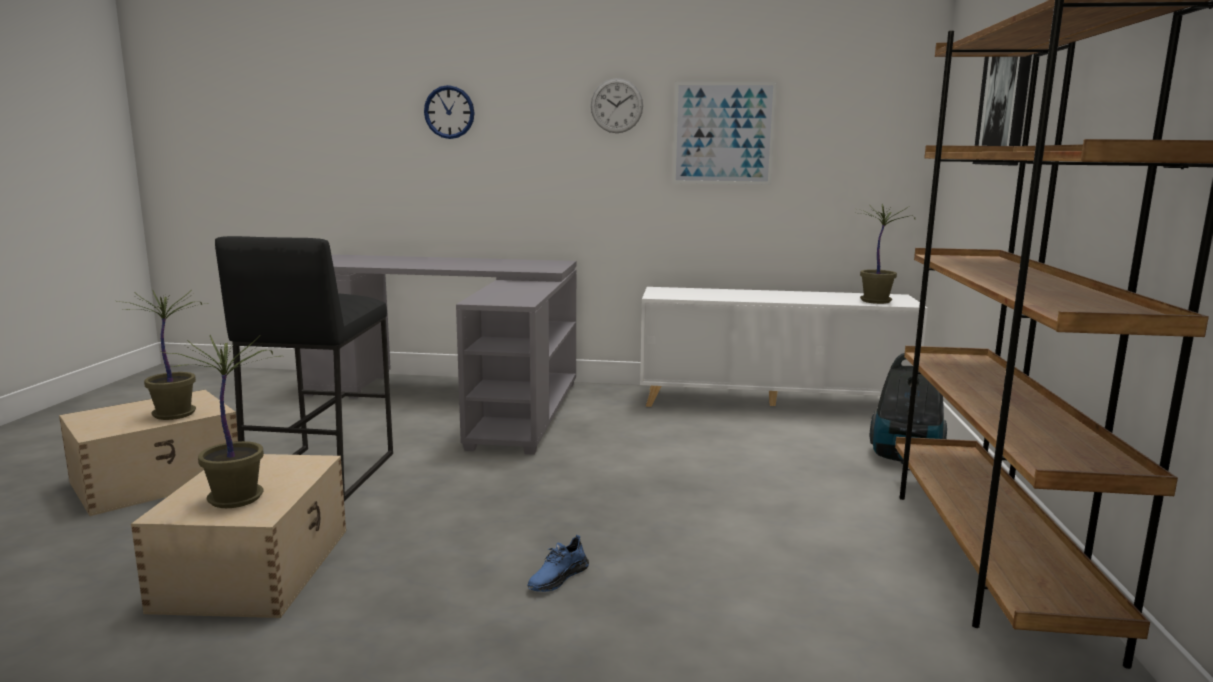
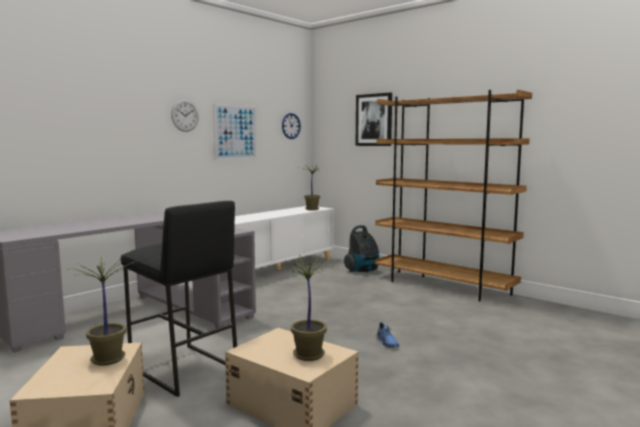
camera: 55 degrees left, 5 degrees down
wall clock [424,85,475,139] -> wall clock moved to [282,113,301,139]

